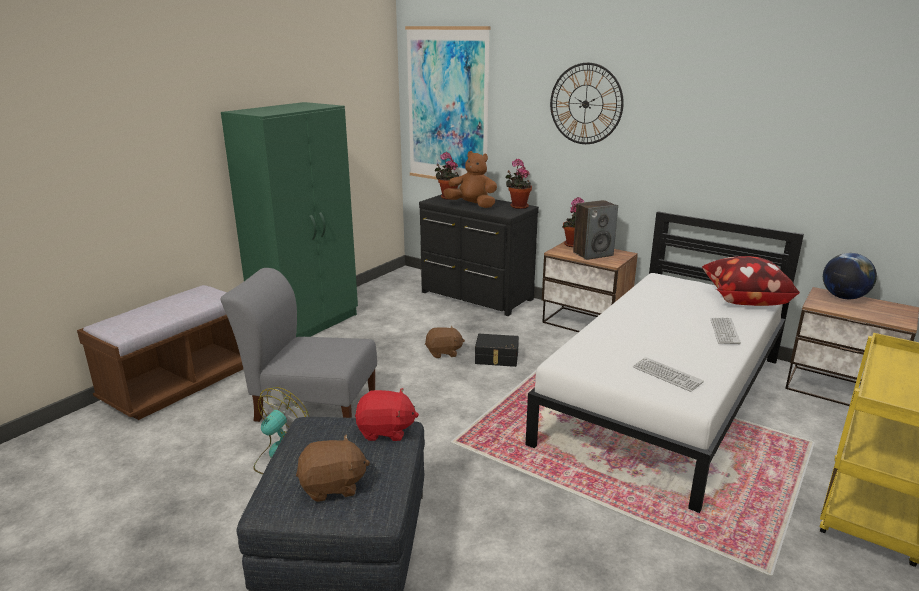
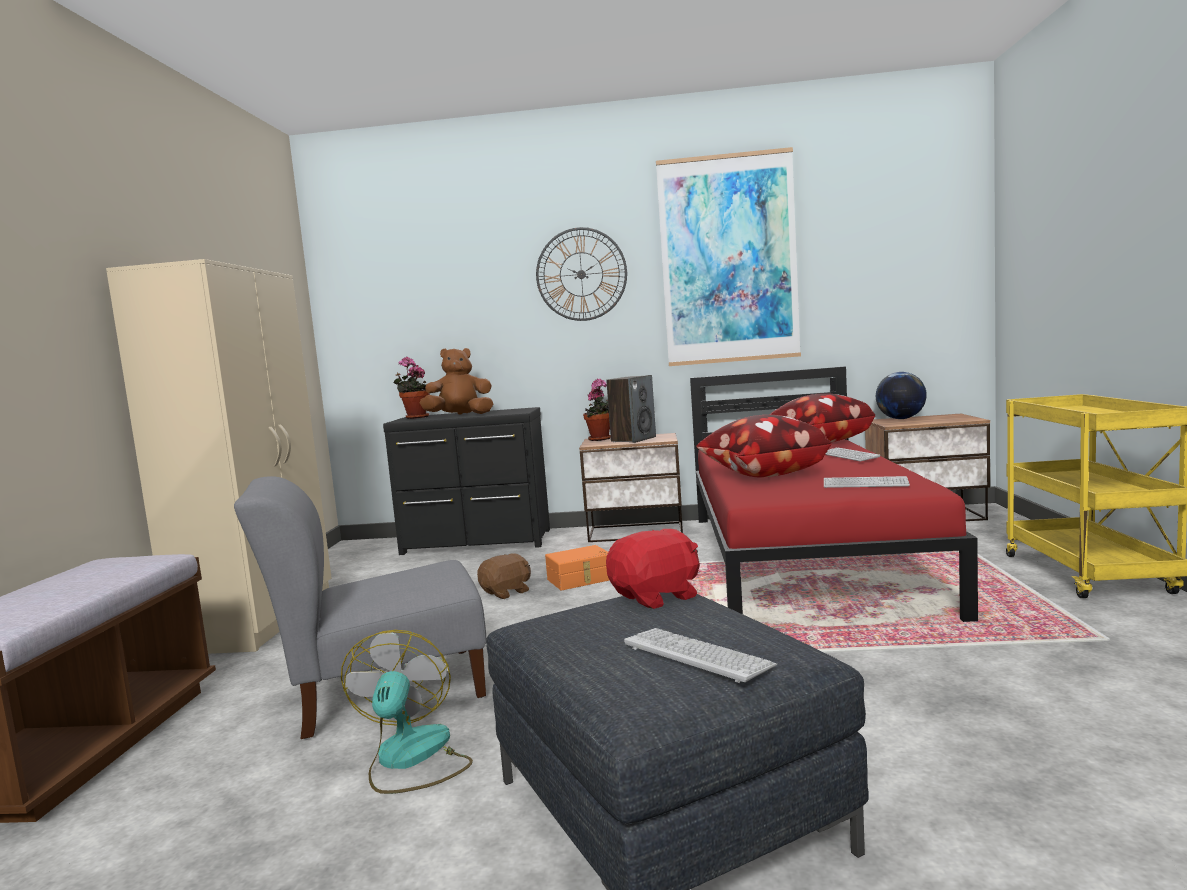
camera: 30 degrees left, 15 degrees down
green wardrobe [221,102,358,337] -> beige wardrobe [106,259,332,654]
brown plush toy [296,434,370,502] -> keyboard [624,628,777,683]
picture [405,26,491,180] -> picture moved to [656,147,801,366]
black storage box [475,334,519,367] -> orange storage box [545,545,609,590]
potted plant [505,159,532,209] -> none
white bed [526,211,804,513] -> red bed [690,367,978,622]
none -> pillow [696,415,831,478]

